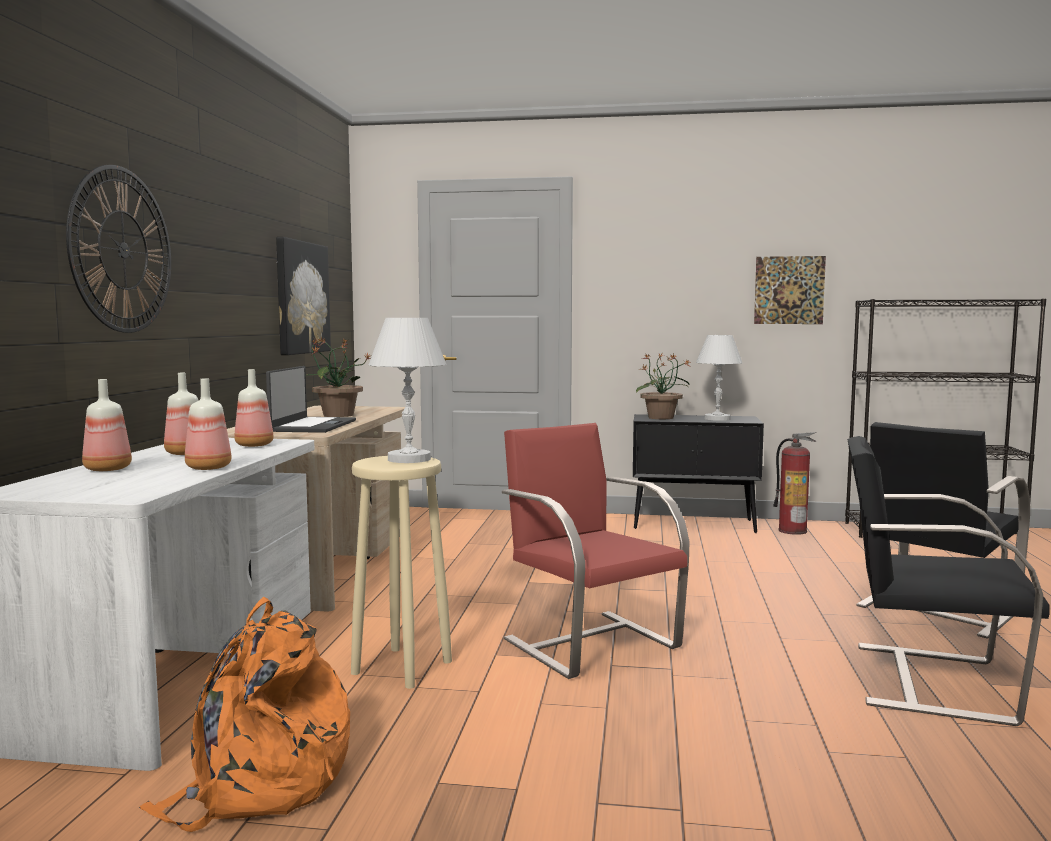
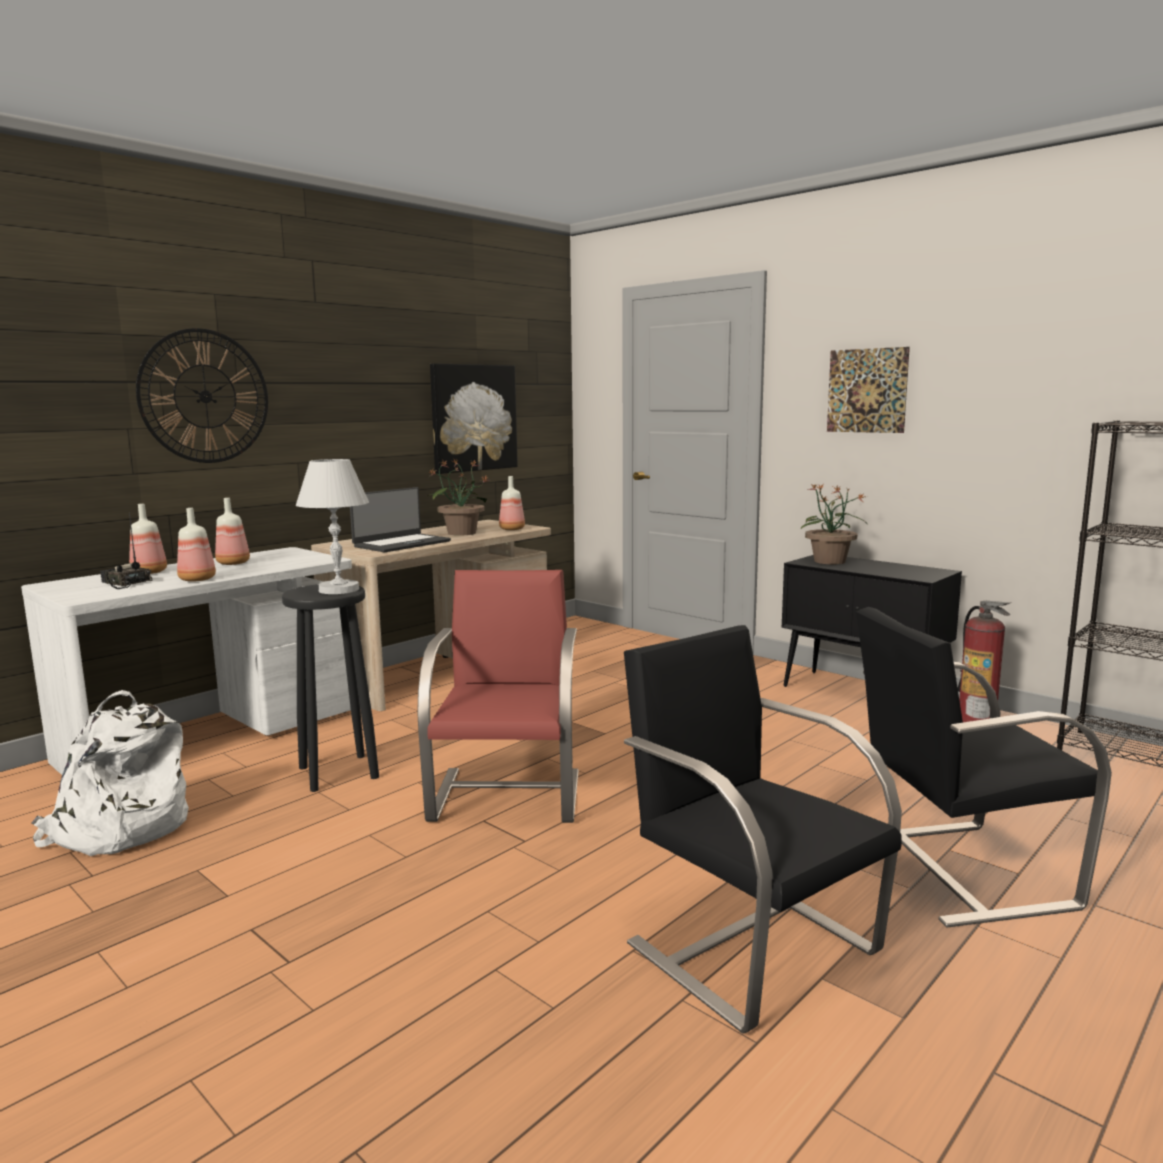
camera: 35 degrees right, 5 degrees up
orange backpack [139,597,350,832] -> white backpack [32,690,189,856]
bottle [234,369,274,447] -> bottle moved to [499,476,525,530]
beige stool [351,456,452,689] -> black stool [282,584,379,792]
white table lamp [696,335,742,421] -> none
picture [754,256,826,324] -> picture moved to [827,347,910,433]
none -> radio [100,513,152,589]

